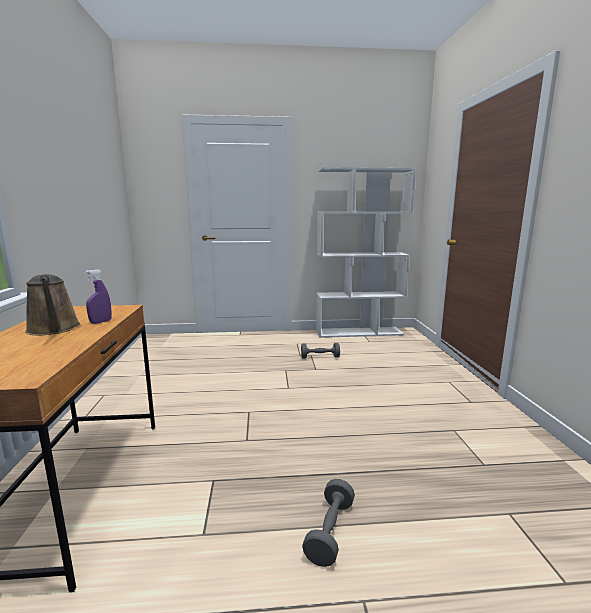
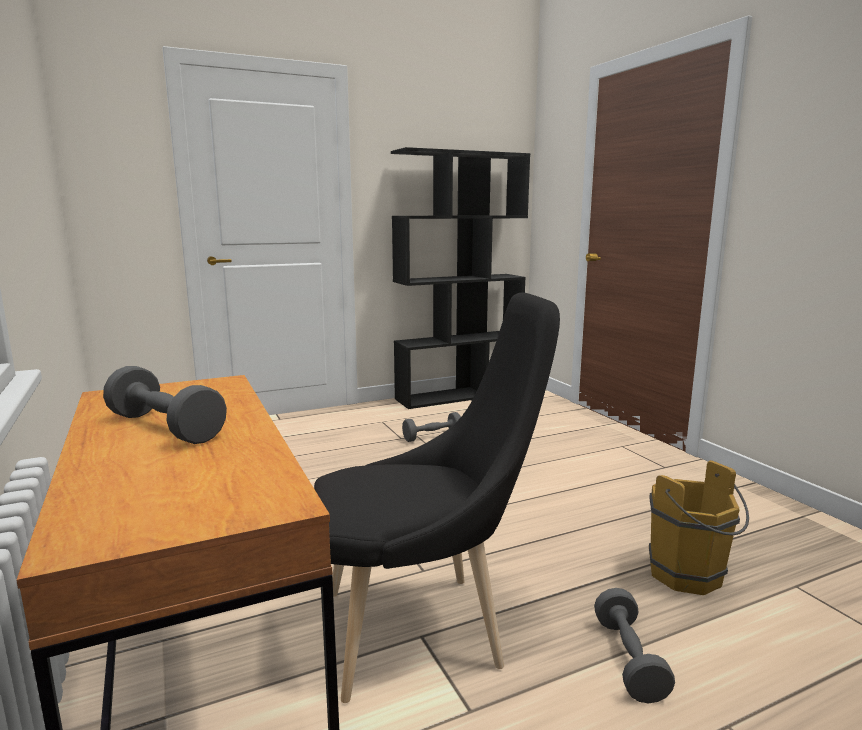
camera: 20 degrees left, 0 degrees up
brown watering can [25,274,80,336] -> grey dumbbell [103,366,227,444]
purple spray bottle [85,269,112,324] -> none
white bookcase [316,167,416,338] -> black bookcase [391,147,530,409]
none -> black chair [314,292,560,703]
none -> brown bucket [649,460,749,595]

